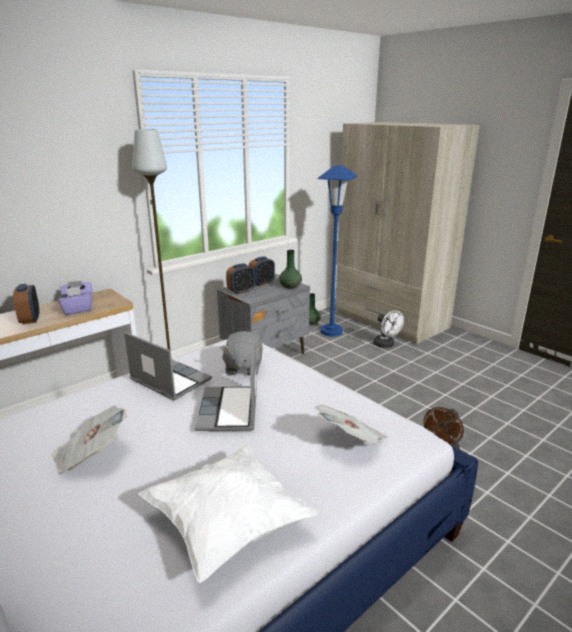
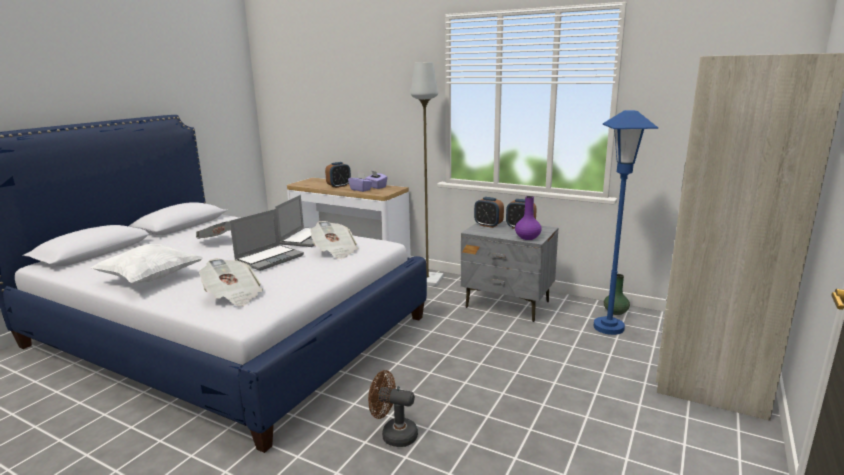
camera: 70 degrees right, 5 degrees down
laptop [195,341,257,431] -> laptop turned 150 degrees clockwise [230,209,304,271]
grey plush toy [220,331,263,375] -> newspaper [310,221,358,259]
green vase [279,250,302,289] -> purple vase [515,196,542,240]
white fan [373,310,404,348] -> none

